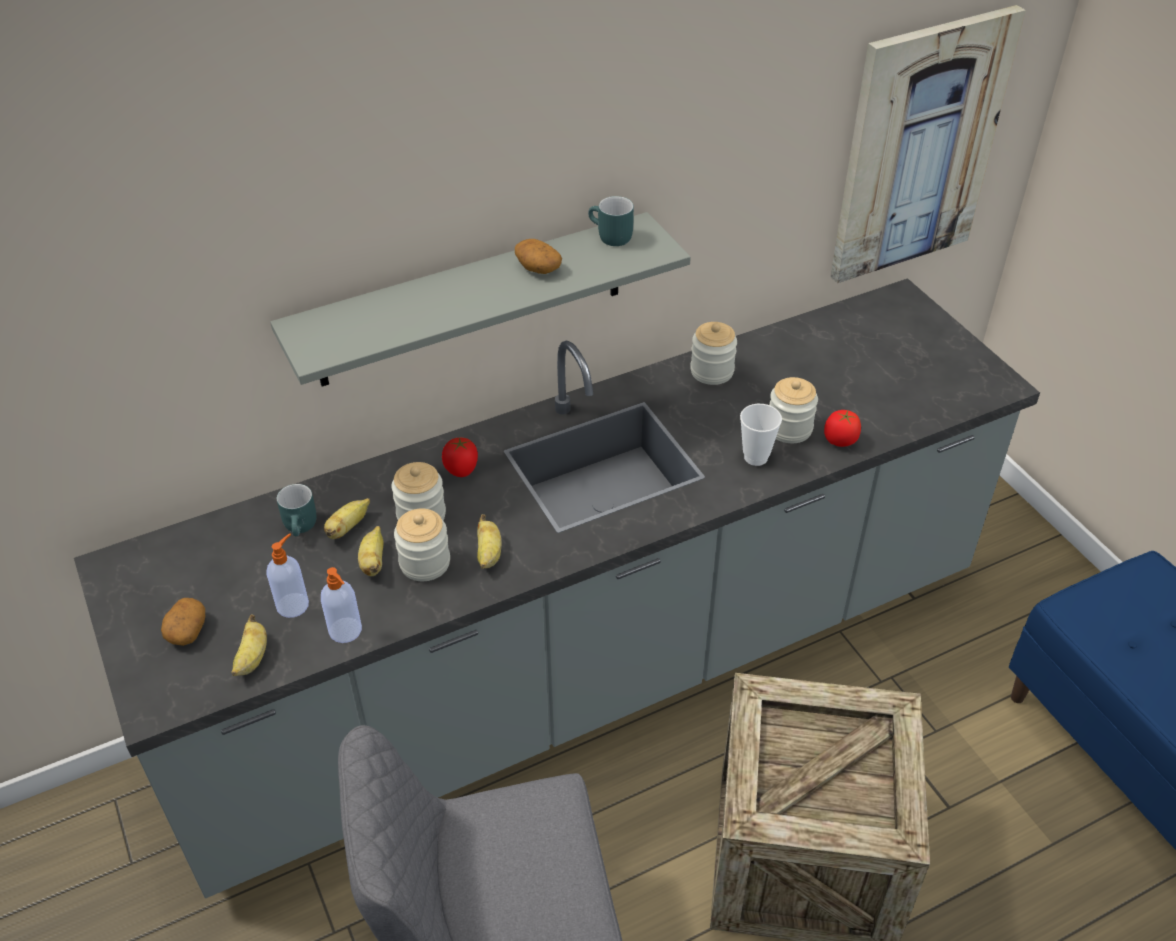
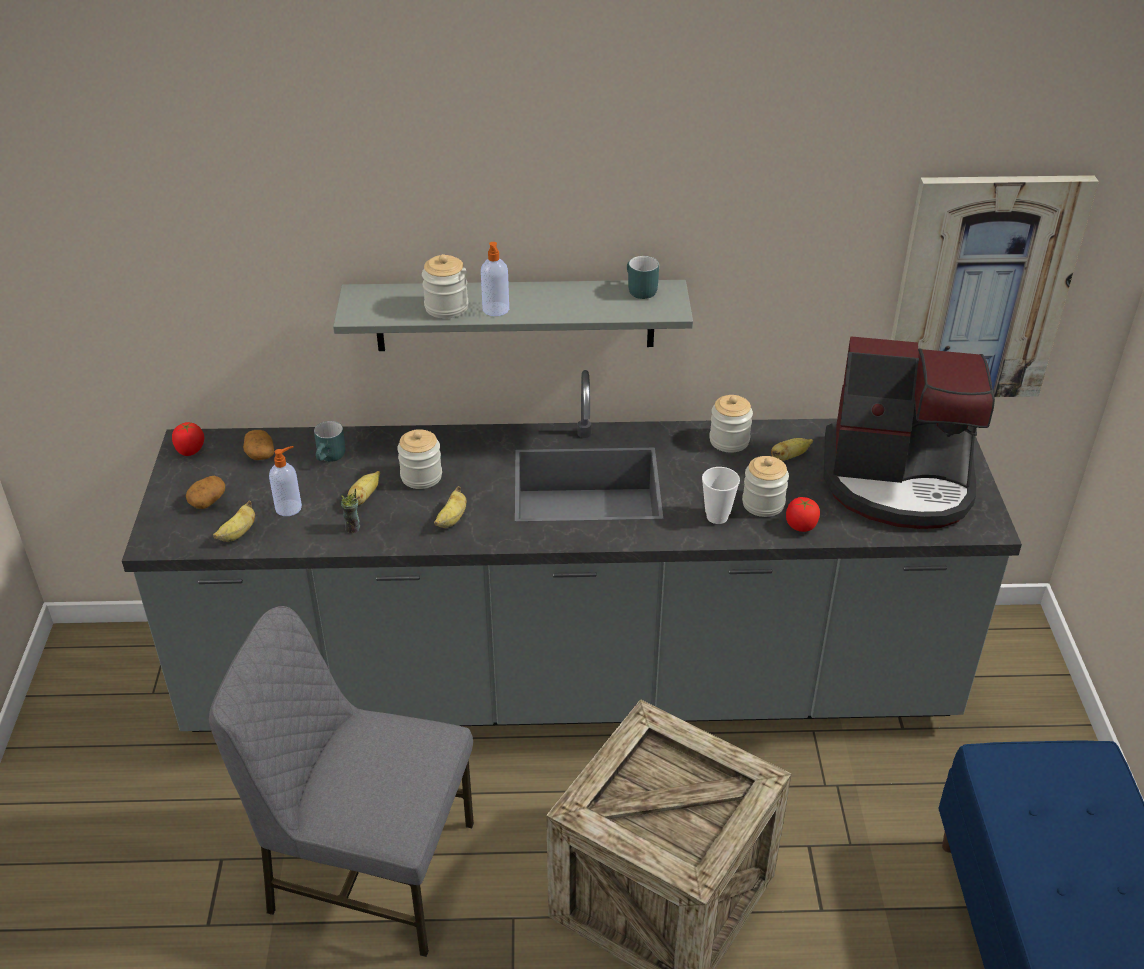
camera: 25 degrees right, 5 degrees down
soap dispenser [321,567,362,643] -> soap dispenser moved to [481,242,509,316]
banana [324,498,370,539] -> banana moved to [771,438,813,461]
jar [394,508,450,581] -> jar moved to [422,254,468,319]
tomato [442,437,478,477] -> tomato moved to [172,422,204,456]
potato [515,239,562,274] -> potato moved to [243,430,274,460]
none -> cup [341,488,360,533]
none -> coffee machine [824,336,995,529]

